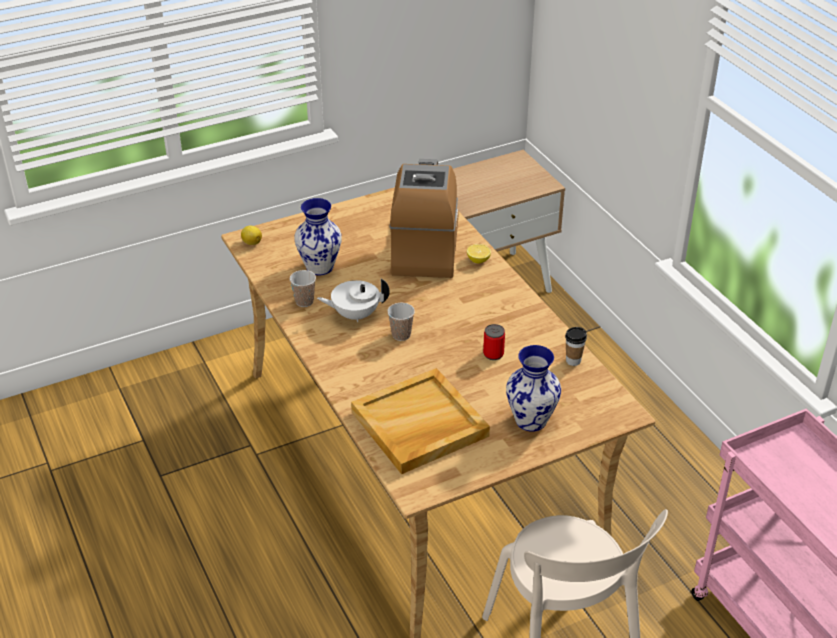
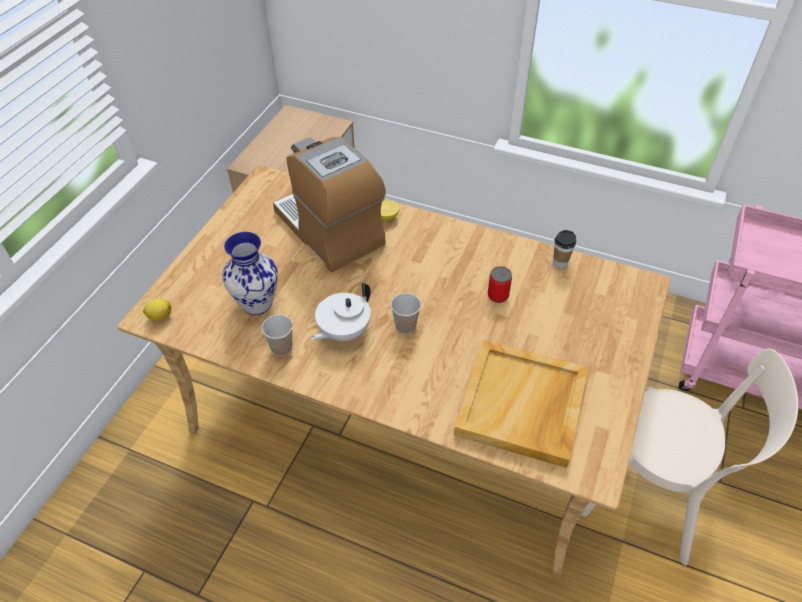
camera: 40 degrees left, 10 degrees up
vase [506,345,561,432] -> none

